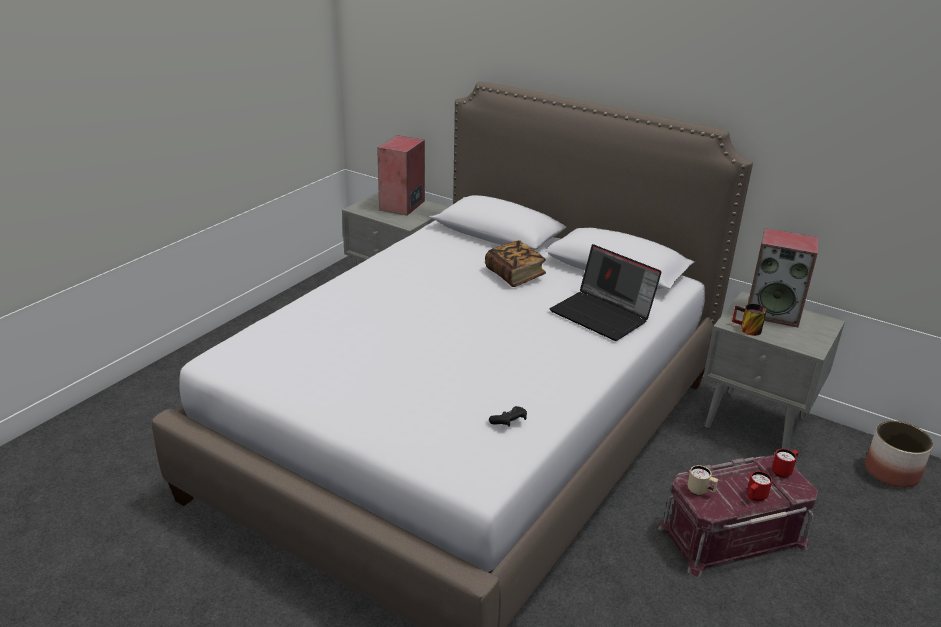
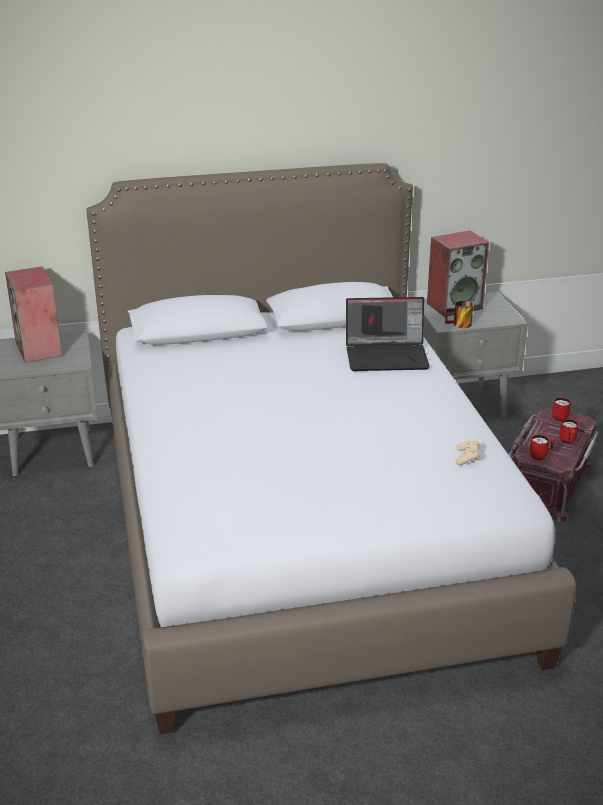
camera: 45 degrees left, 0 degrees up
book [485,240,546,287] -> none
black game controller [489,406,527,427] -> beige game controller [456,440,480,465]
beige mug [687,465,718,496] -> red mug [530,435,555,460]
planter [865,421,933,488] -> none

